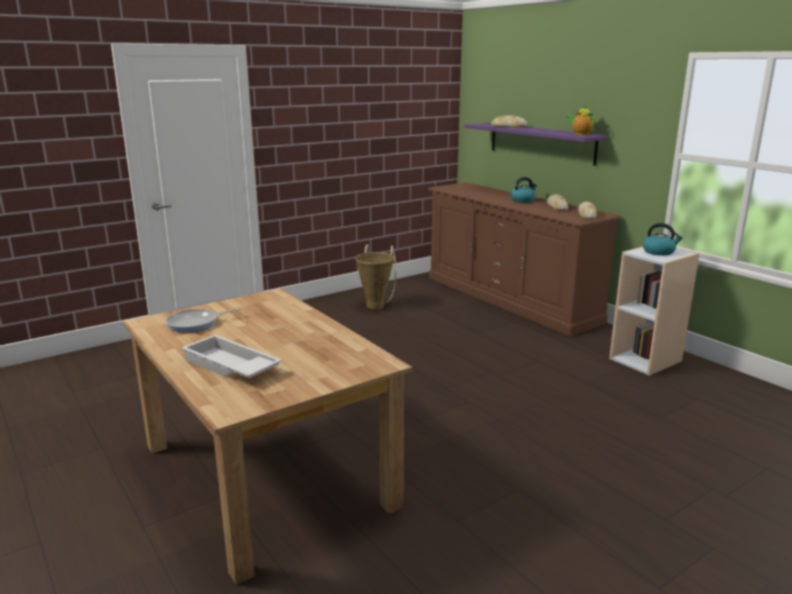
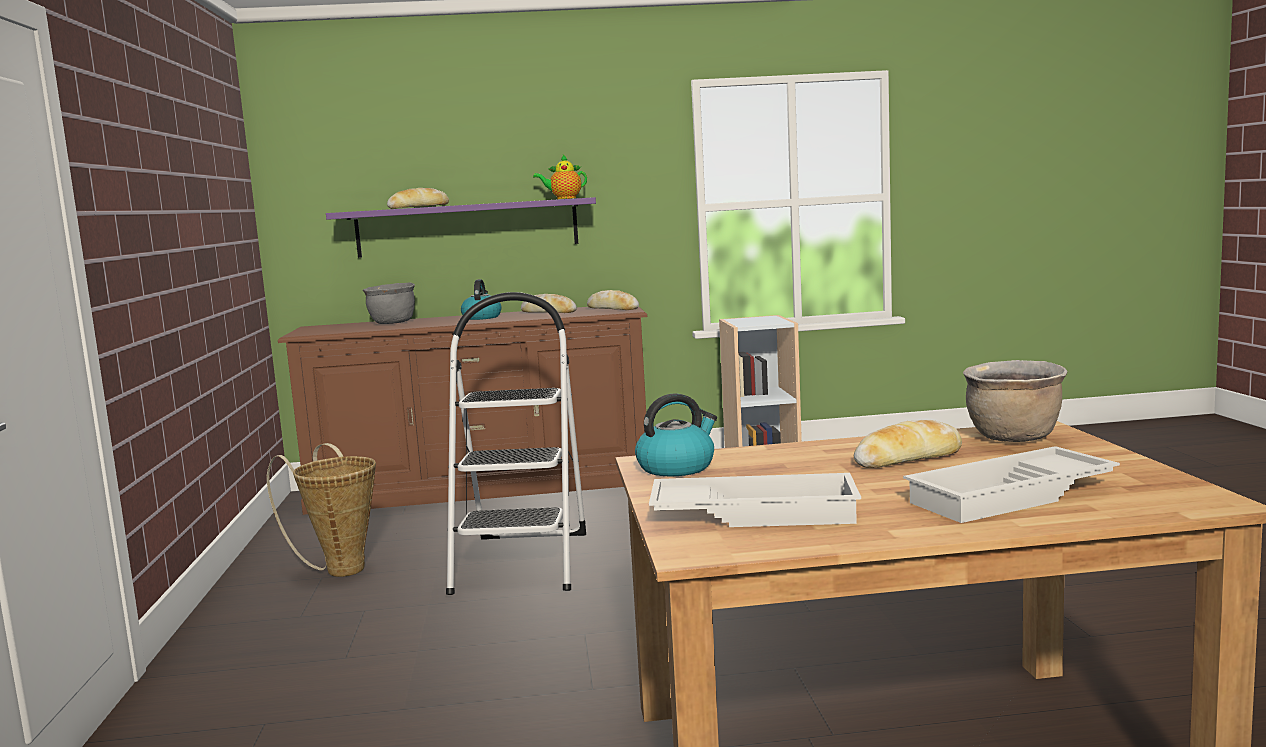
camera: 60 degrees left, 10 degrees down
frying pan [165,308,241,332] -> white tray [649,473,861,527]
kettle [643,223,683,256] -> kettle moved to [635,393,717,476]
none -> grey cooking pot [363,282,415,324]
none -> step ladder [446,292,586,595]
none -> bread [854,420,962,468]
none -> brown cooking pot [963,360,1067,442]

